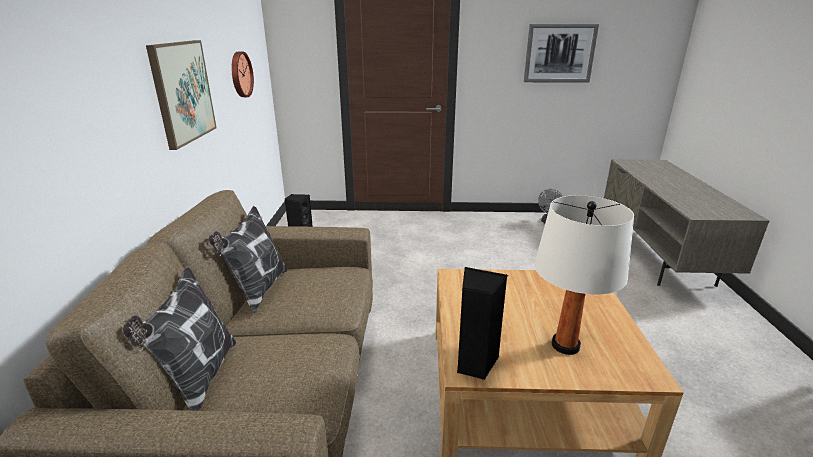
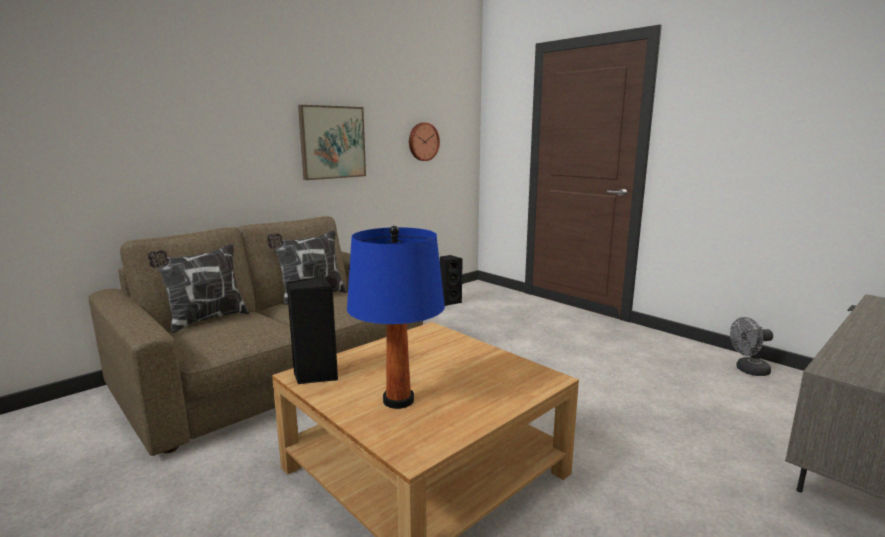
camera: 45 degrees right, 10 degrees down
picture [524,24,599,83] -> none
white table lamp [534,195,634,355] -> blue table lamp [347,226,445,409]

